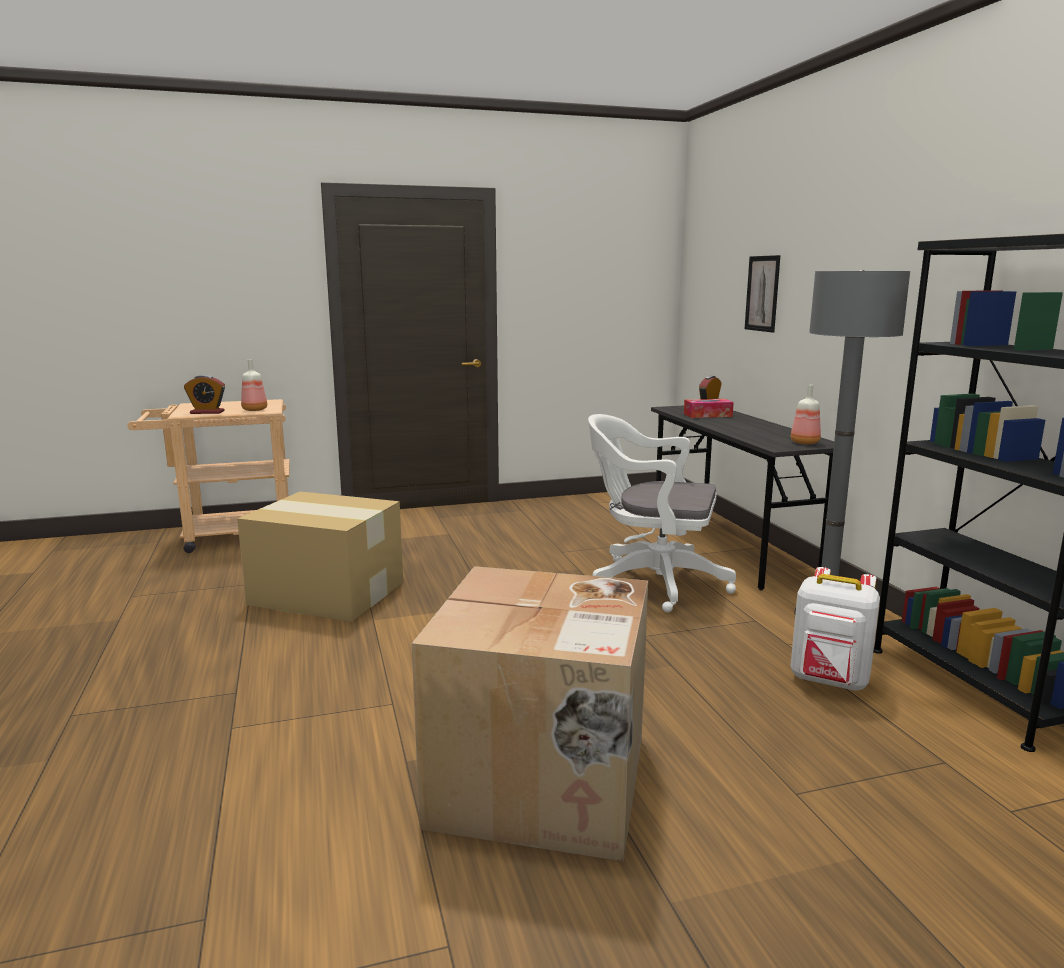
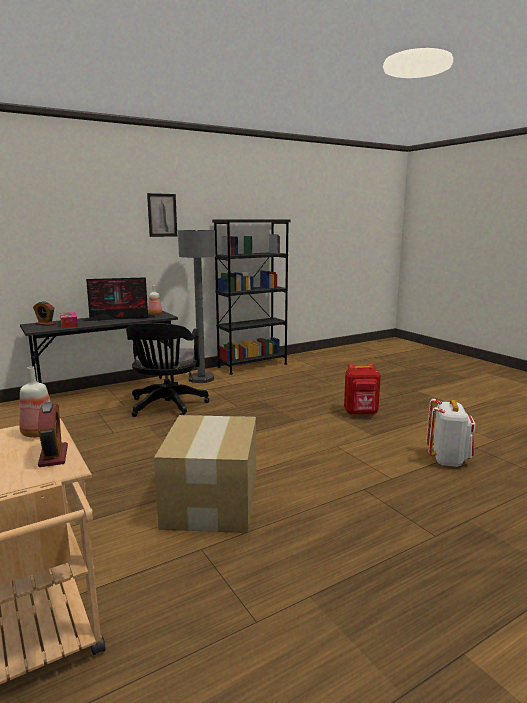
camera: 105 degrees left, 0 degrees up
cardboard box [412,566,648,862] -> red backpack [344,364,381,415]
white office chair [588,414,736,613] -> black office chair [126,323,210,417]
picture [745,255,780,333] -> picture moved to [147,193,177,237]
white backpack [791,567,880,691] -> white backpack moved to [426,398,476,467]
none -> monitor [83,277,155,321]

